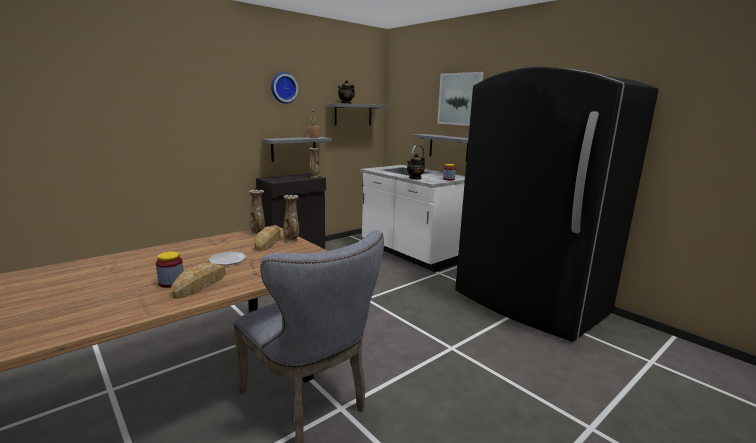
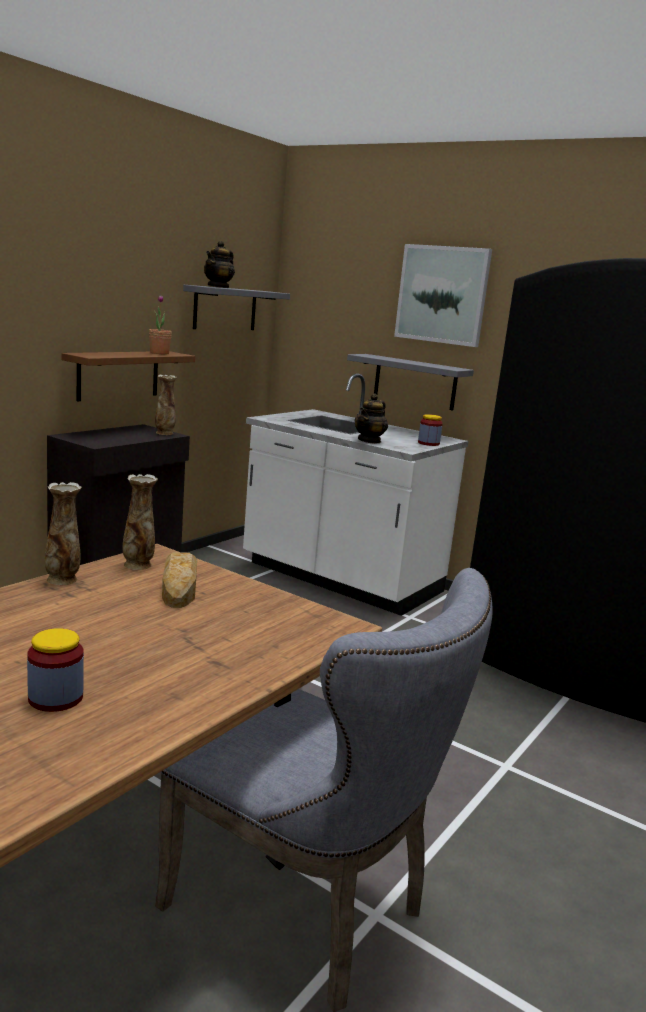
camera: 15 degrees left, 0 degrees up
bread [171,263,226,299] -> none
plate [208,252,247,265] -> none
grey shelf [263,137,332,162] -> brown shelf [61,351,195,401]
wall clock [271,72,298,104] -> none
vase [283,195,299,243] -> vase moved to [45,482,81,585]

